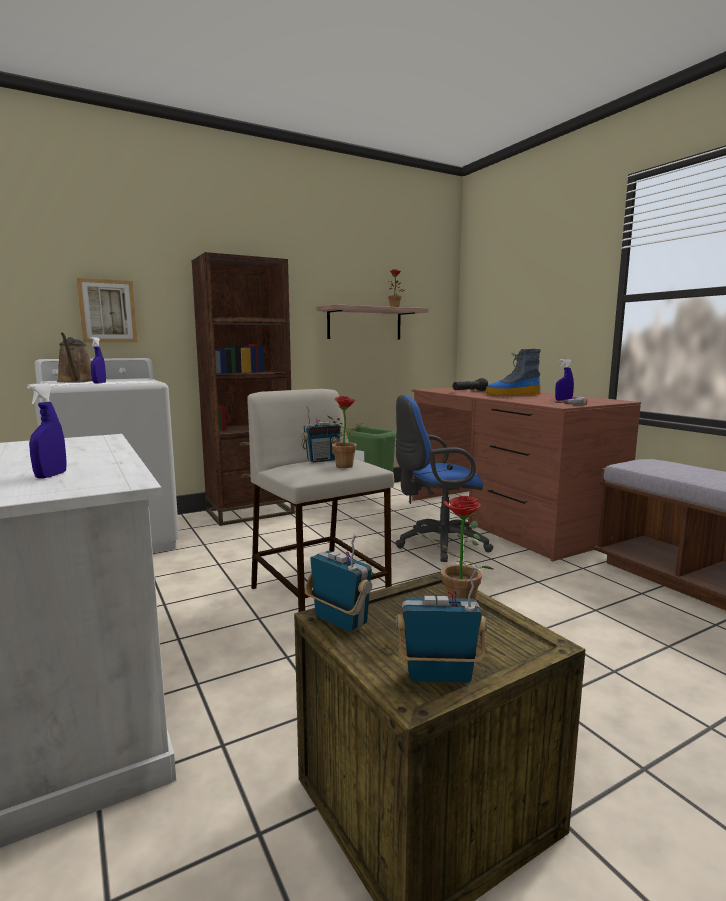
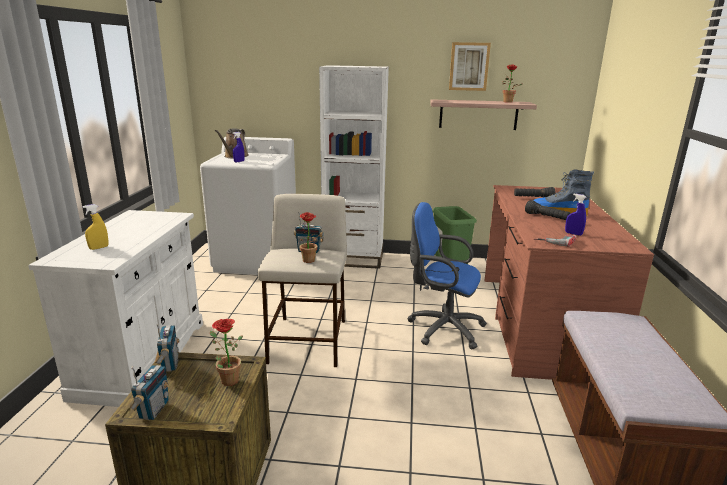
camera: 35 degrees right, 10 degrees up
blue spray bottle [27,383,67,479] -> yellow spray bottle [82,204,108,250]
picture [77,278,137,342] -> picture moved to [449,42,491,91]
brown bookcase [192,252,295,526] -> white bookcase [319,65,389,269]
radio [396,567,487,683] -> radio turned 60 degrees clockwise [130,365,169,420]
none -> black flashlight [525,200,570,220]

